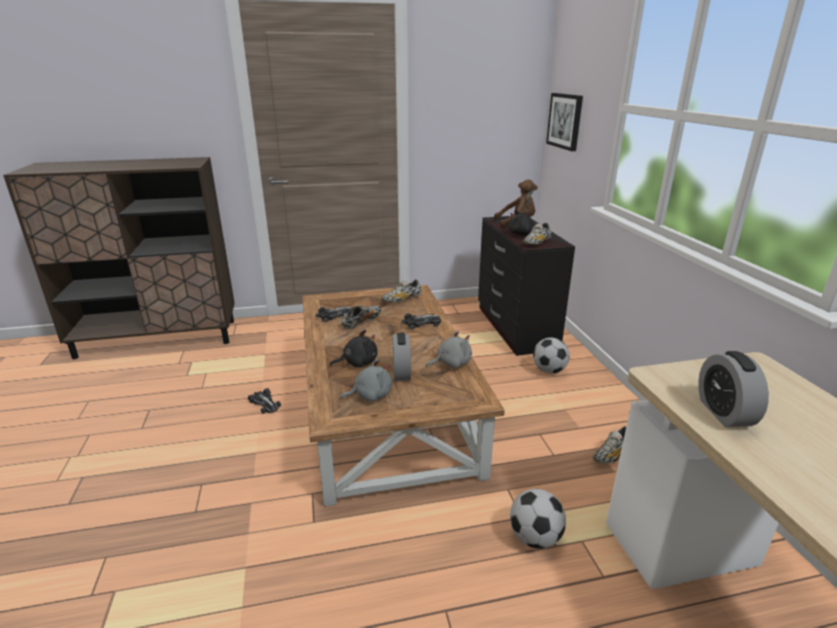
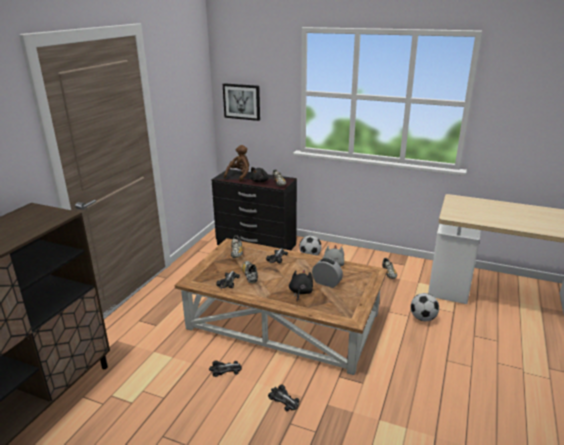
camera: 55 degrees left, 0 degrees up
grey plush toy [339,359,392,402] -> none
alarm clock [698,351,769,427] -> none
none -> toy car [268,384,300,411]

